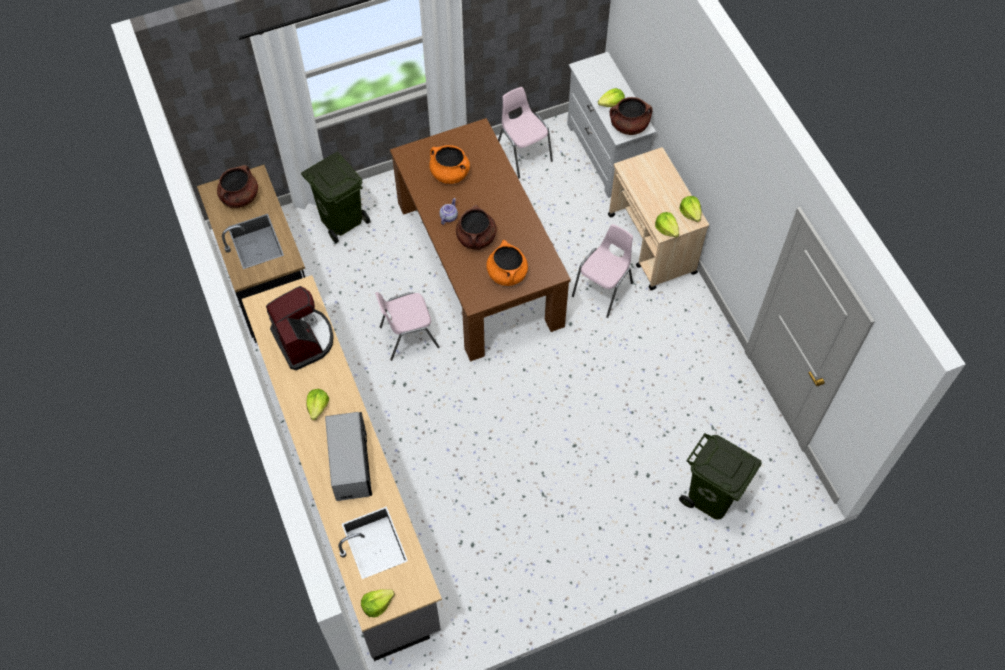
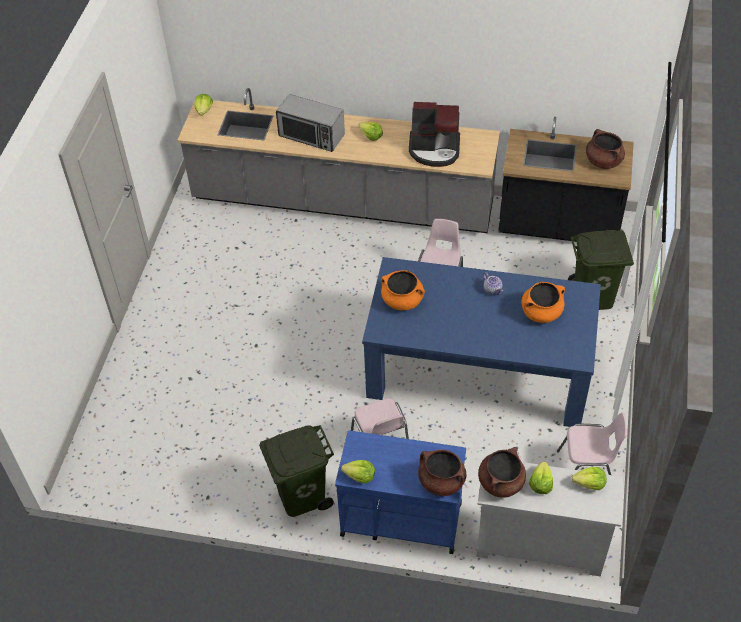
camera: 125 degrees right, 10 degrees down
brown dining table [390,118,571,362] -> blue dining table [362,257,601,427]
brown cooking pot [456,205,496,250] -> brown cooking pot moved to [418,450,466,496]
beige cart [608,147,709,290] -> blue cart [335,430,466,554]
lettuce [655,212,679,238] -> lettuce moved to [571,467,607,490]
green trash can [679,433,762,520] -> green trash can moved to [259,425,334,517]

